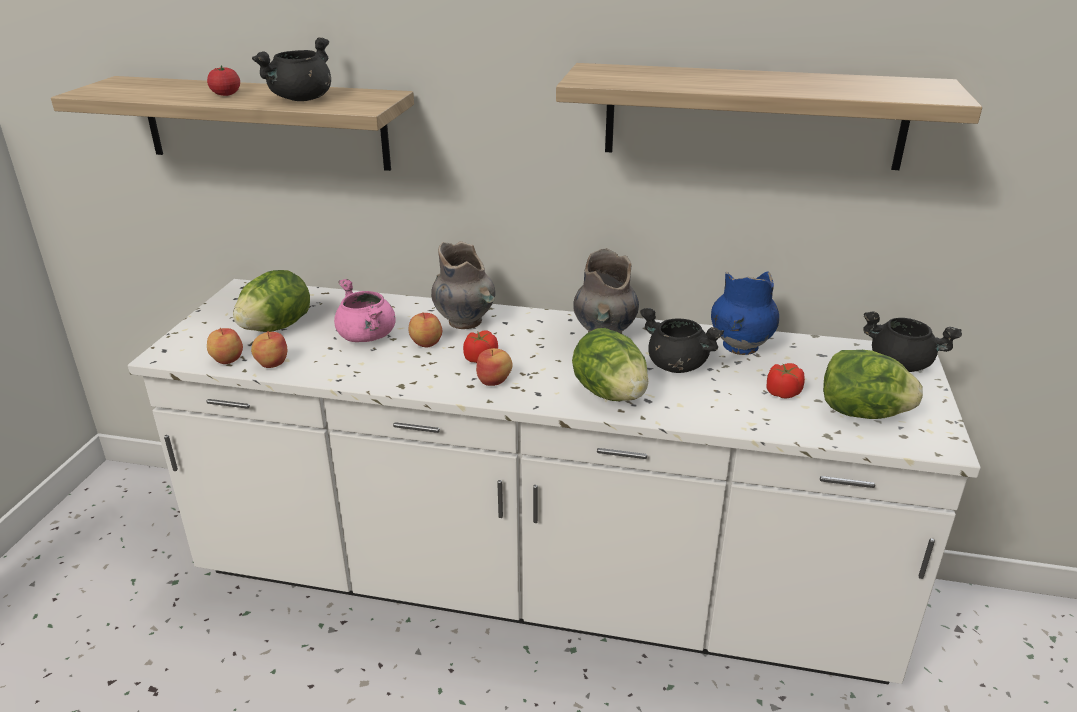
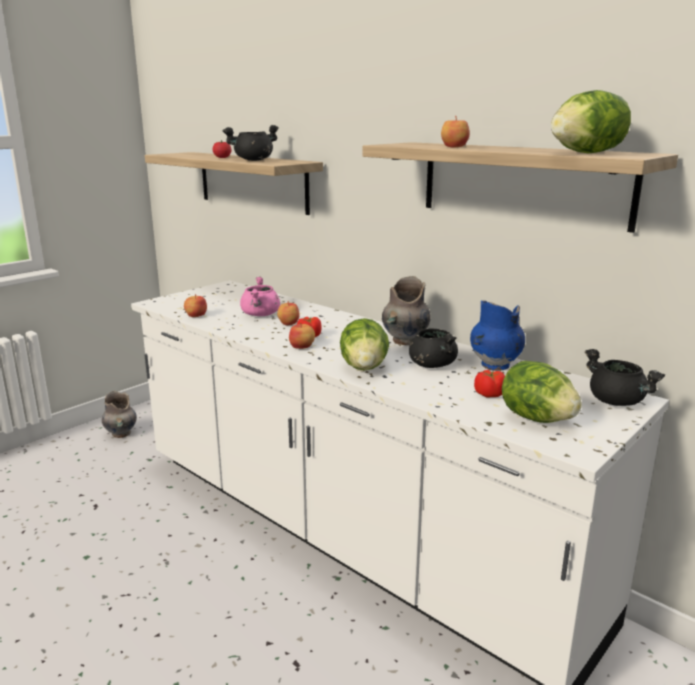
camera: 30 degrees right, 10 degrees down
apple [207,328,243,364] -> apple moved to [441,116,470,148]
lettuce [233,270,310,332] -> lettuce moved to [551,90,631,153]
grey vase [431,241,495,329] -> grey vase moved to [102,391,137,438]

